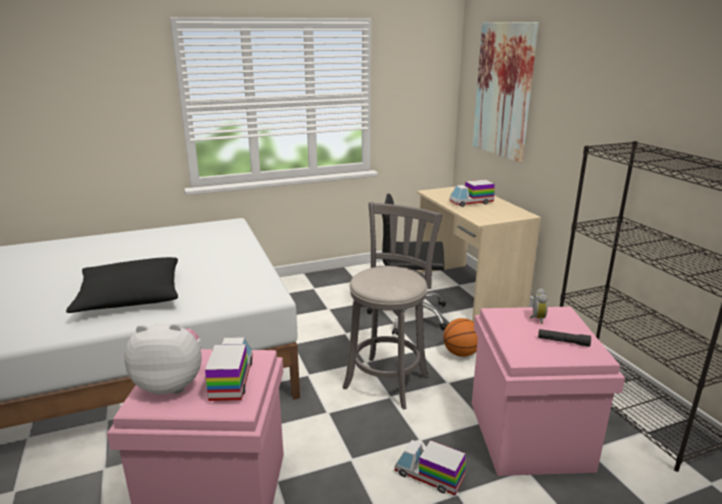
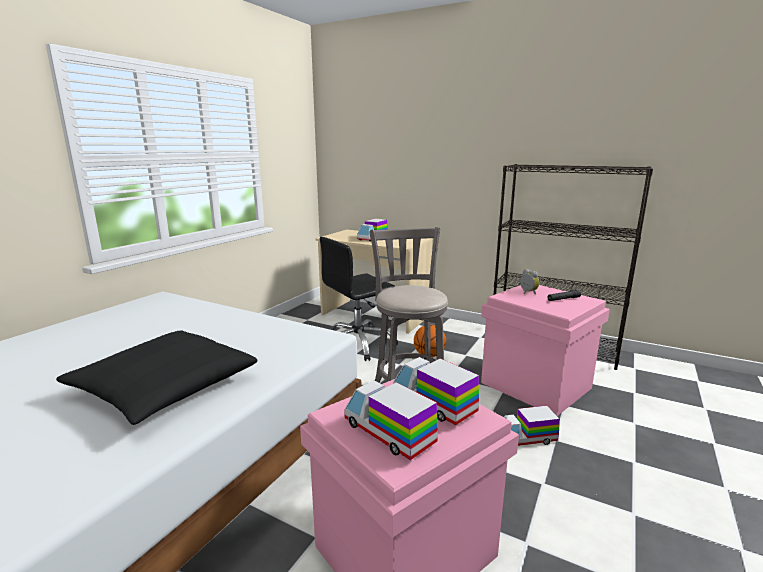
camera: 40 degrees left, 5 degrees down
plush toy [124,323,202,395] -> toy truck [344,380,438,460]
picture [473,22,539,162] -> none

